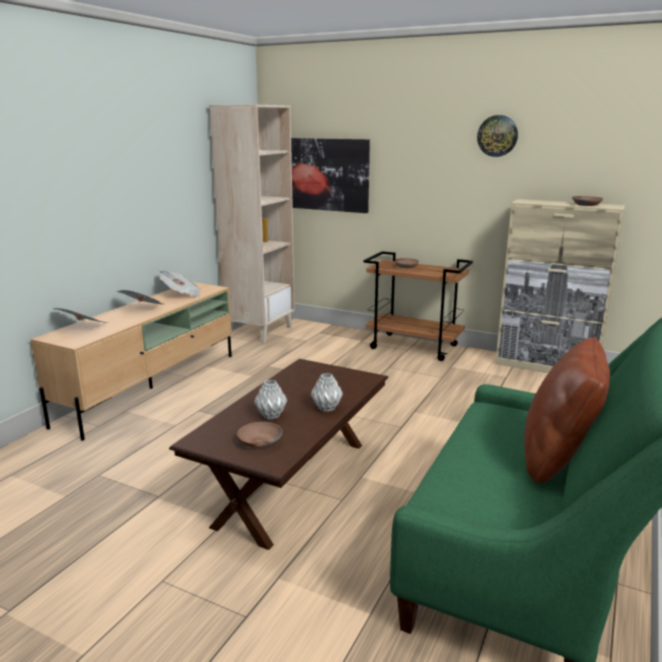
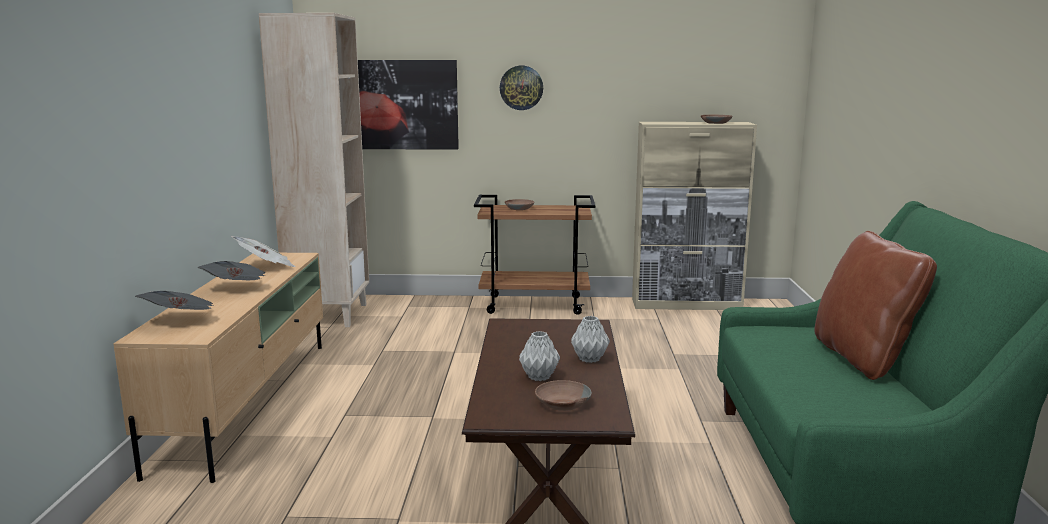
camera: 25 degrees left, 5 degrees down
wall clock [477,115,518,157] -> wall clock moved to [500,66,543,110]

